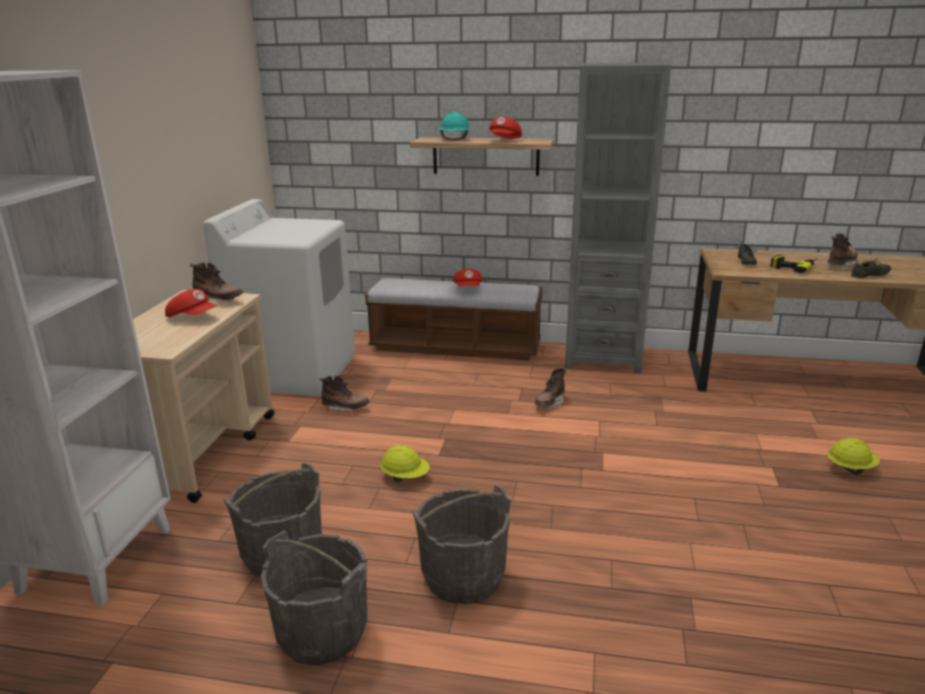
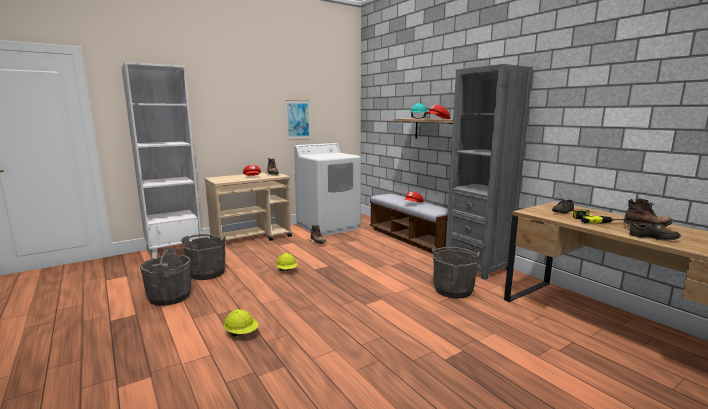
camera: 45 degrees right, 10 degrees down
grey bucket [412,485,511,604] -> grey bucket moved to [432,247,480,298]
brown boot [535,366,566,408] -> none
yellow hard hat [827,438,880,474] -> yellow hard hat moved to [224,309,258,337]
none -> picture [286,100,310,140]

